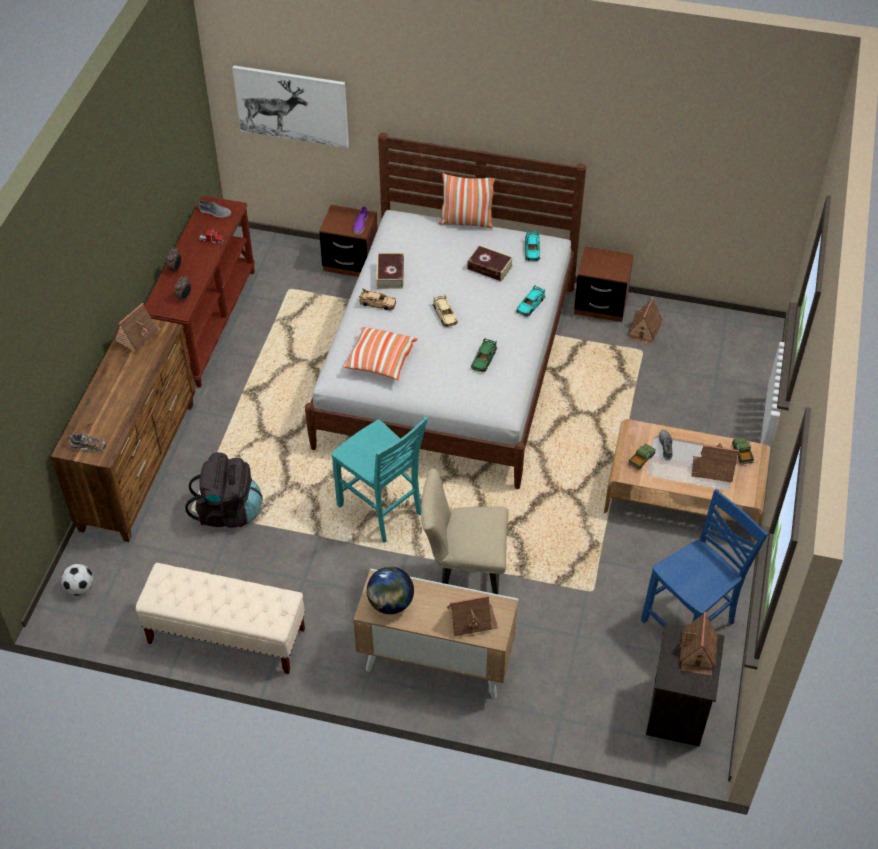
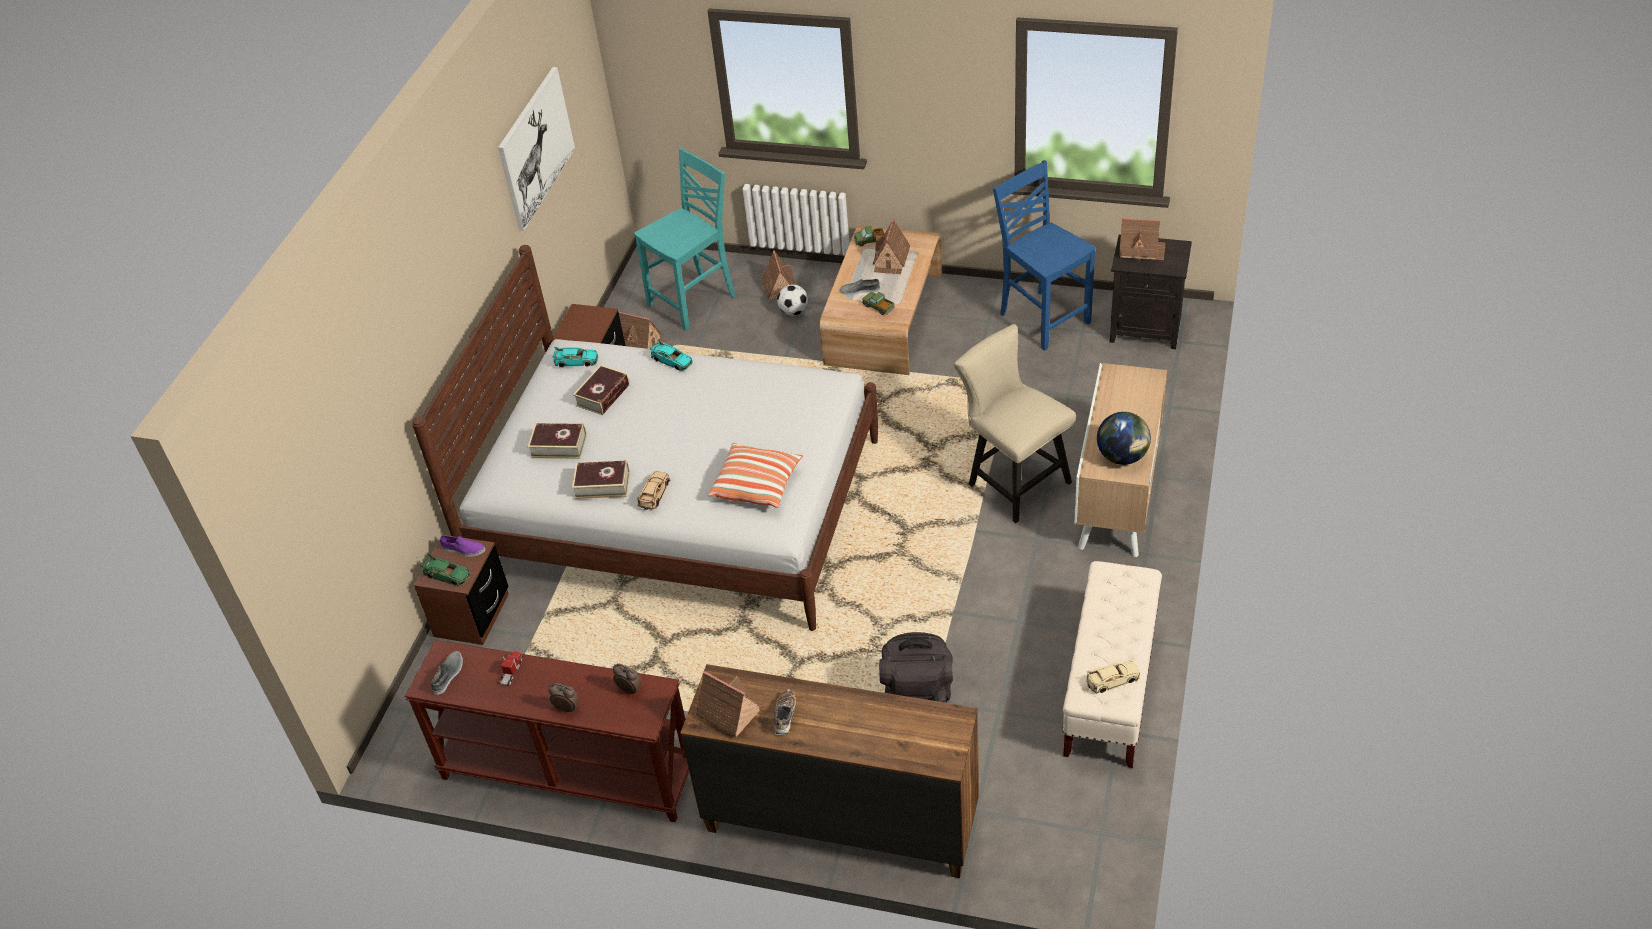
camera: 85 degrees left, 5 degrees down
football [61,564,93,596] -> football moved to [777,284,808,316]
shoe [68,433,106,451] -> shoe moved to [774,689,796,735]
picture [232,65,349,148] -> picture moved to [498,67,575,231]
turquoise chair [331,416,428,543] -> turquoise chair moved to [635,148,736,330]
beige chair [421,468,508,595] -> beige chair turned 135 degrees clockwise [954,324,1076,523]
beige toy car [432,294,458,327] -> beige toy car moved to [1086,661,1140,694]
pillow [439,173,496,228] -> none
toy house [447,595,498,637] -> toy house moved to [762,250,796,300]
green toy car [471,337,497,372] -> green toy car moved to [420,554,471,586]
none -> book [528,423,587,459]

